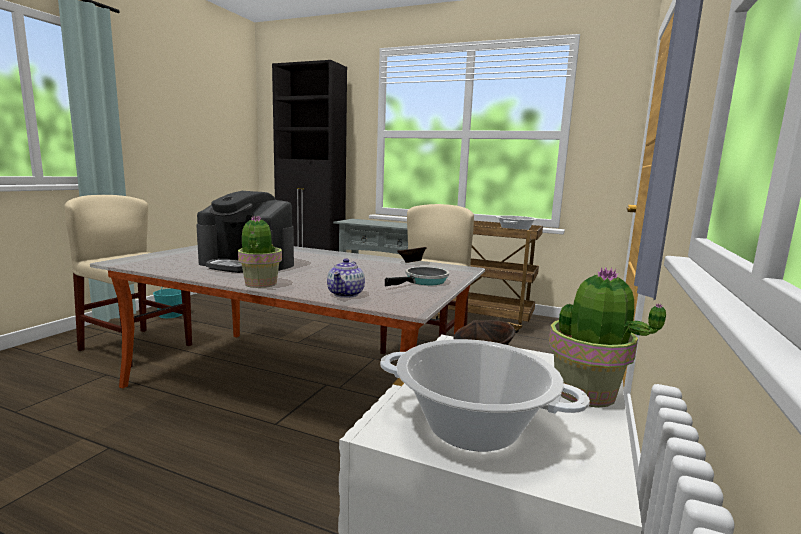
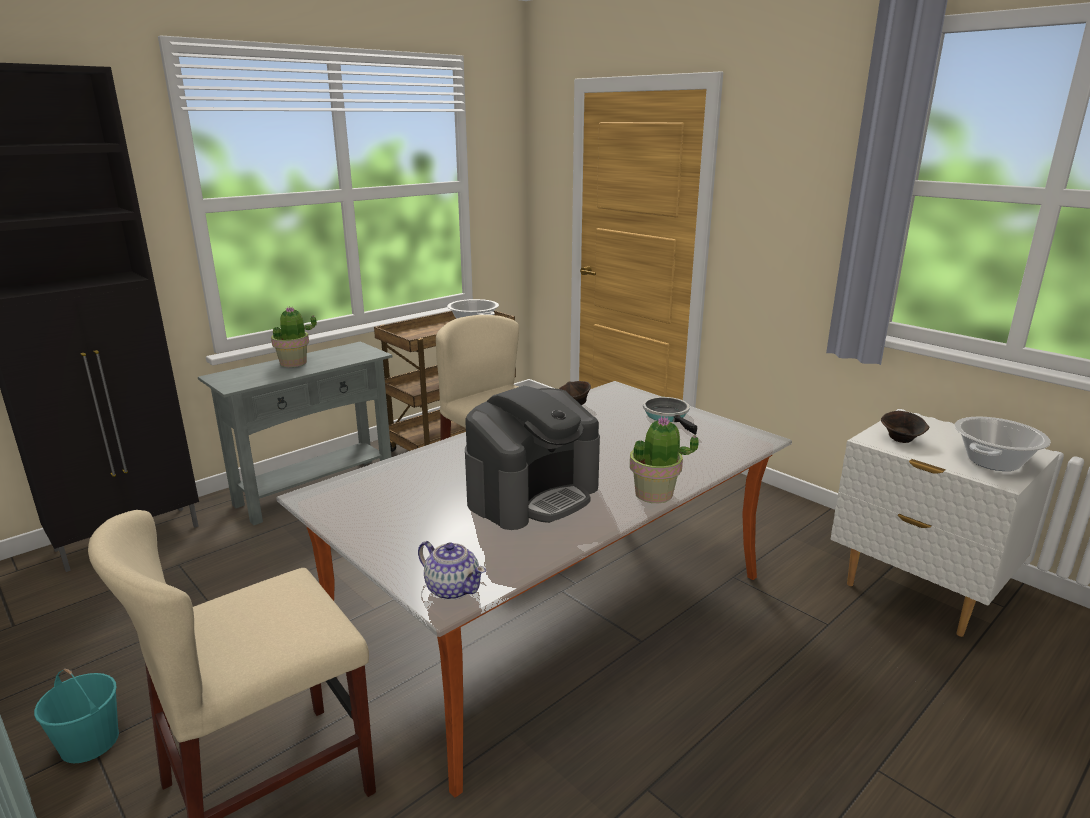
camera: 65 degrees left, 10 degrees up
teapot [327,258,365,298] -> teapot moved to [418,541,486,600]
potted plant [549,267,666,408] -> potted plant moved to [271,307,317,367]

